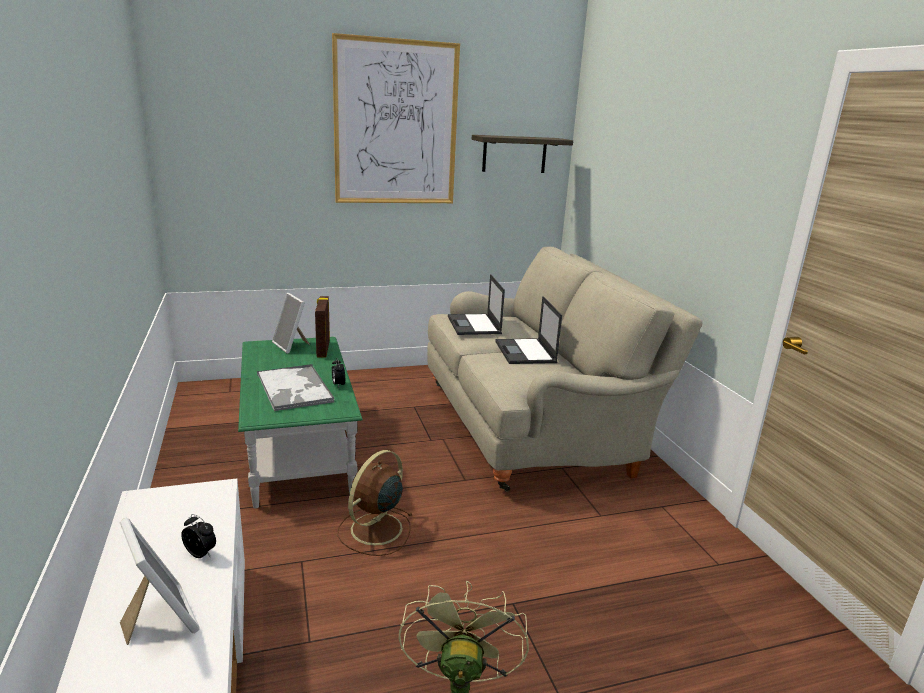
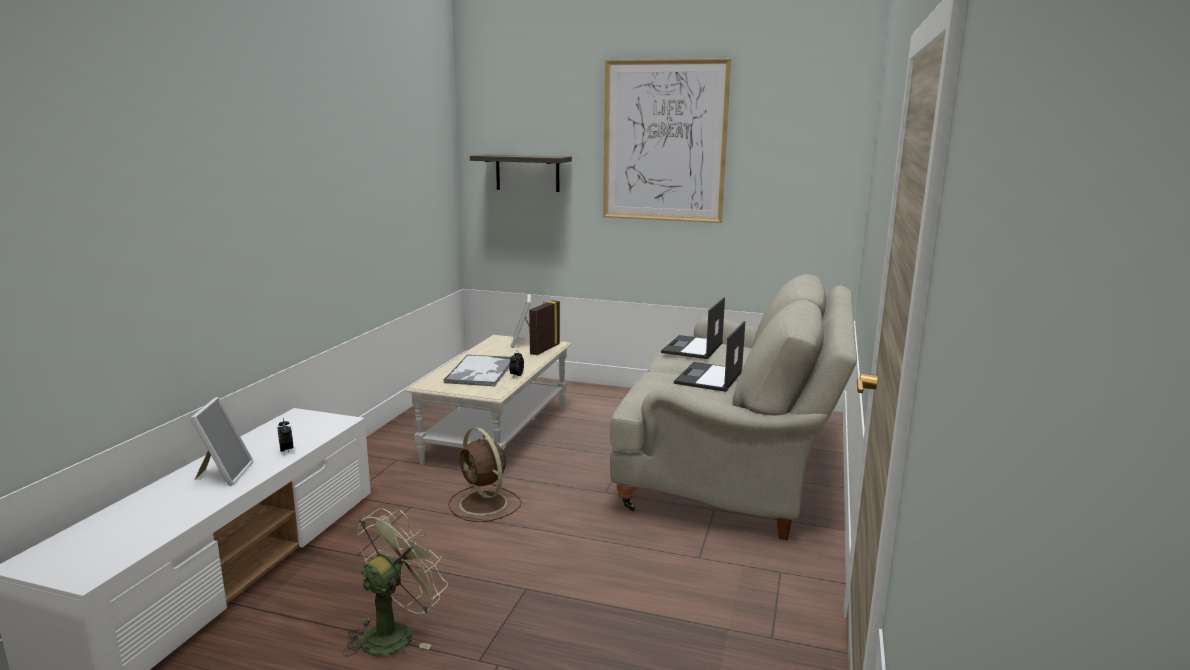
camera: 35 degrees right, 5 degrees down
green coffee table [238,337,363,508] -> beige coffee table [405,335,571,465]
brown fan [337,450,413,556] -> brown fan turned 105 degrees counterclockwise [448,427,521,522]
shelf [472,135,573,173] -> shelf moved to [470,154,572,192]

